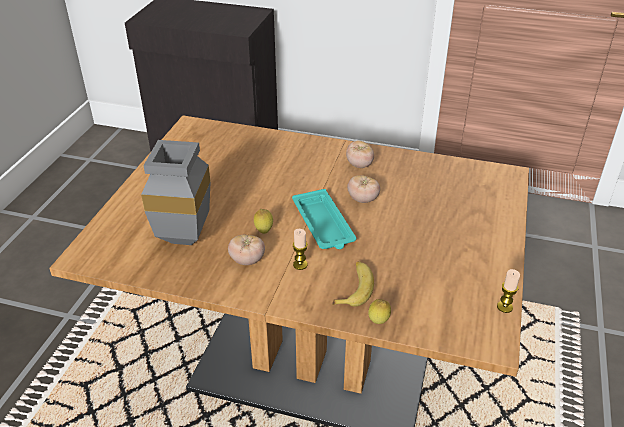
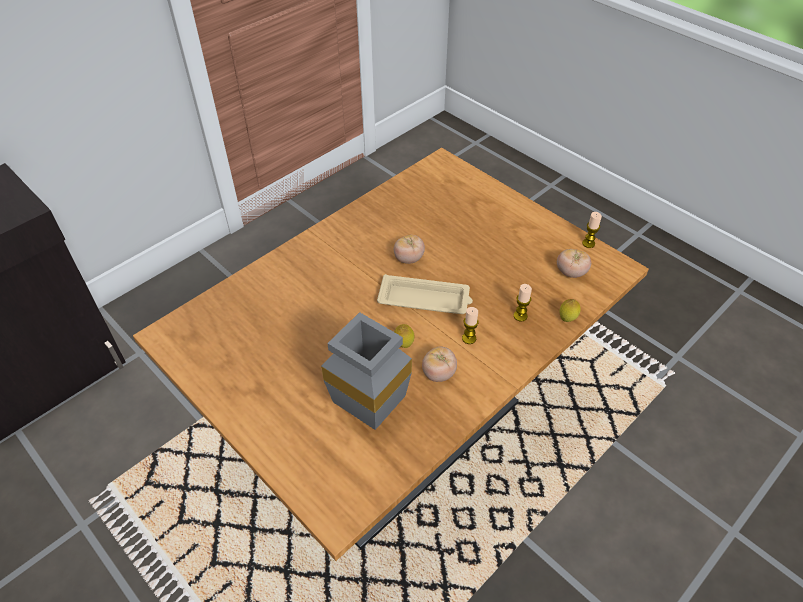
camera: 60 degrees left, 10 degrees up
turquoise tray [292,189,356,249] -> beige tray [377,274,473,314]
banana [332,261,374,307] -> candle [514,284,532,322]
tomato [346,141,374,168] -> tomato moved to [557,249,591,278]

